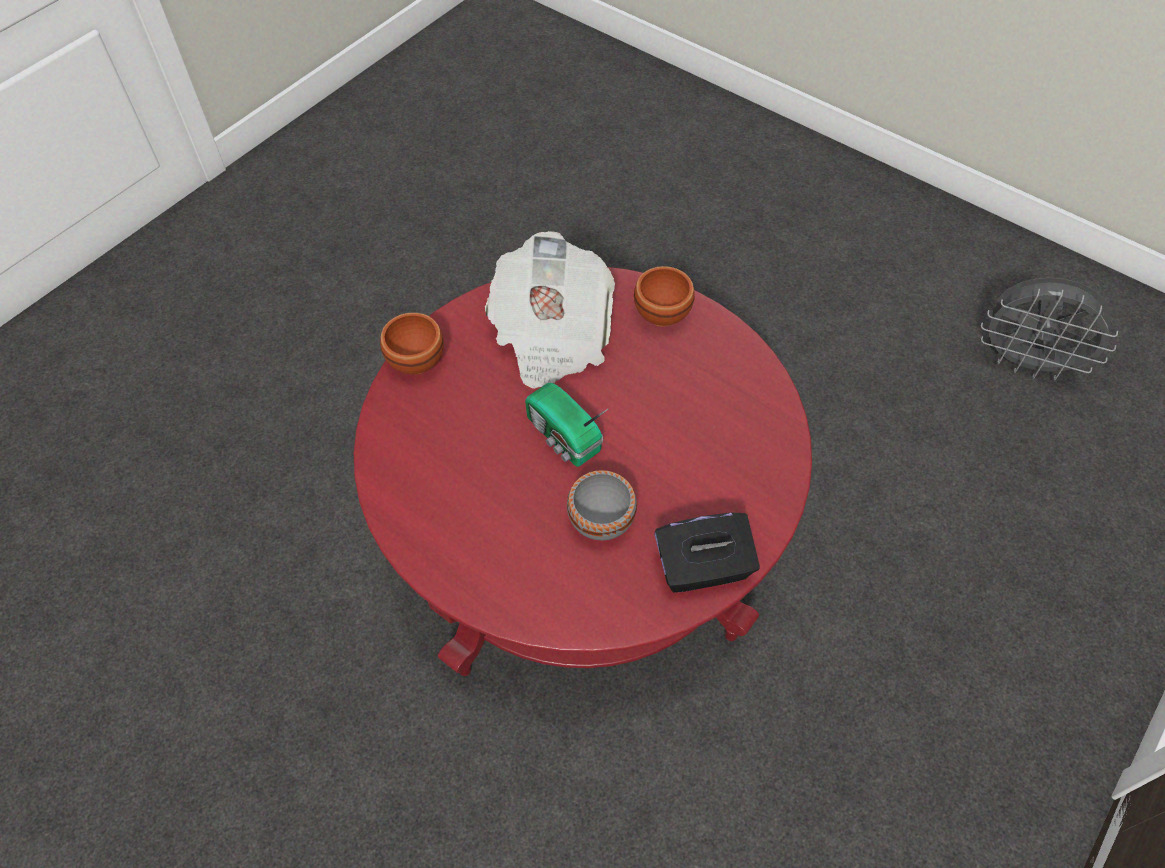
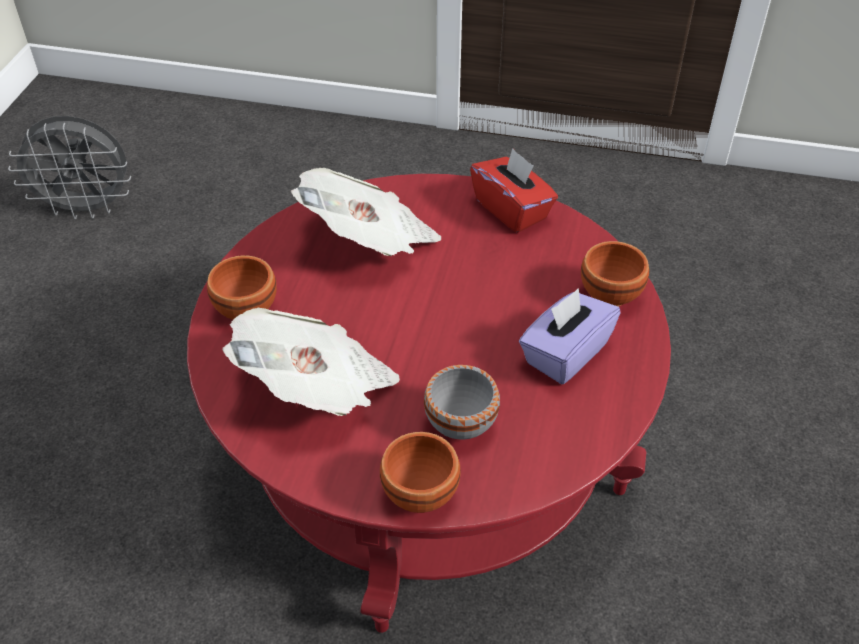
camera: 115 degrees left, 10 degrees down
radio [525,383,609,467] -> none
grey bowl [567,470,637,541] -> grey bowl moved to [424,365,500,440]
black tissue box [654,513,760,593] -> red tissue box [470,148,558,233]
grey fan [981,278,1118,380] -> grey fan turned 90 degrees clockwise [8,116,131,219]
none -> newspaper [291,168,441,256]
none -> purple tissue box [519,288,621,384]
none -> brown bowl [581,241,649,307]

